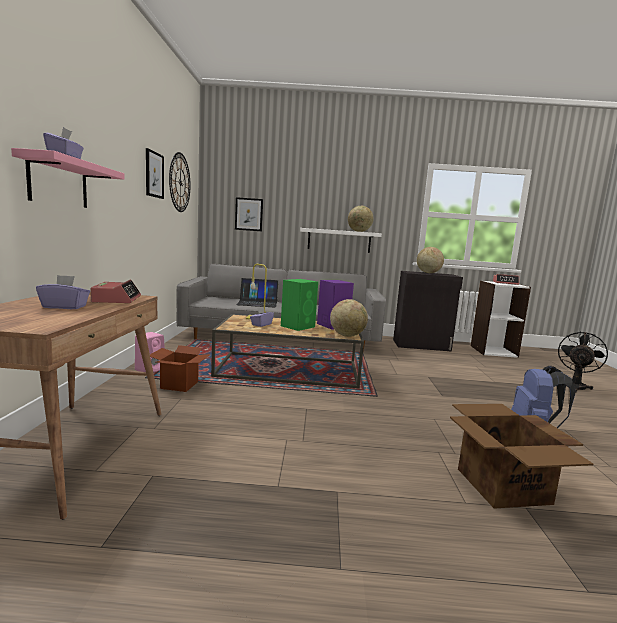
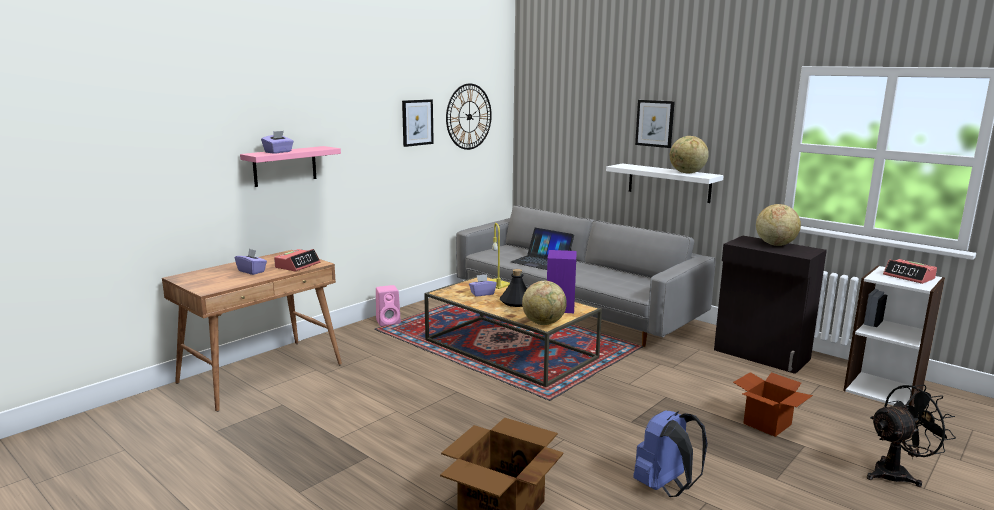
camera: 40 degrees right, 5 degrees up
cardboard box [150,345,211,392] -> cardboard box moved to [733,372,813,437]
picture [235,197,263,231] -> picture moved to [635,100,675,148]
green speaker [281,279,318,331] -> black bottle [500,269,527,307]

